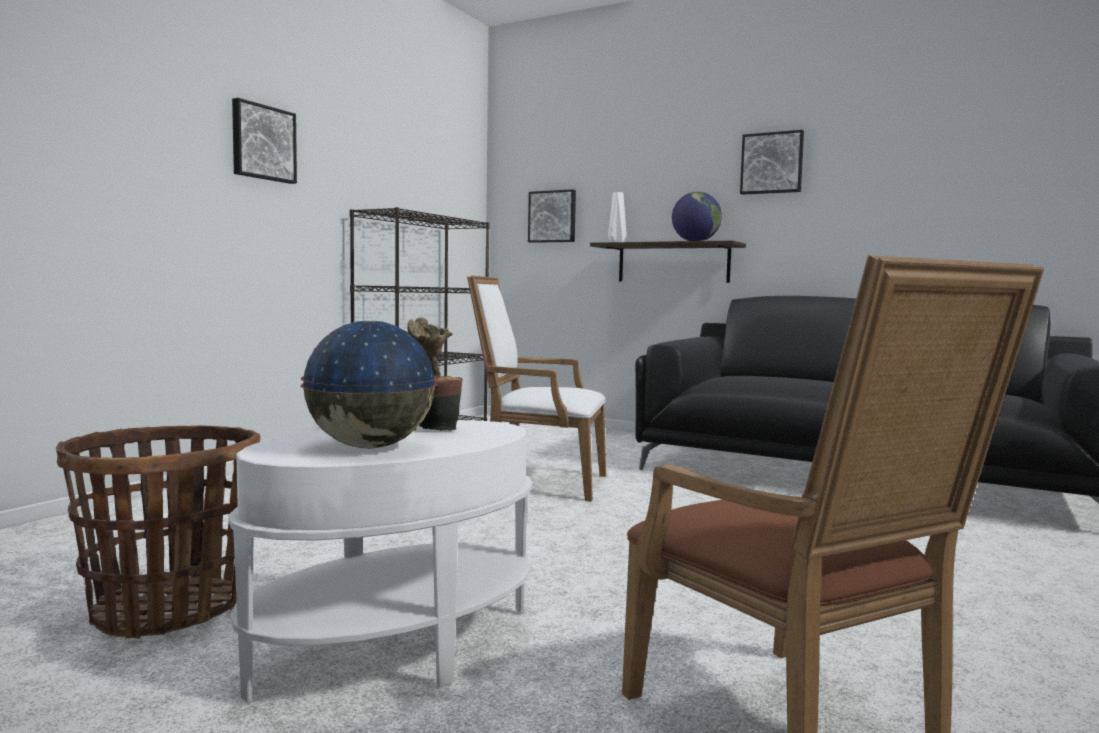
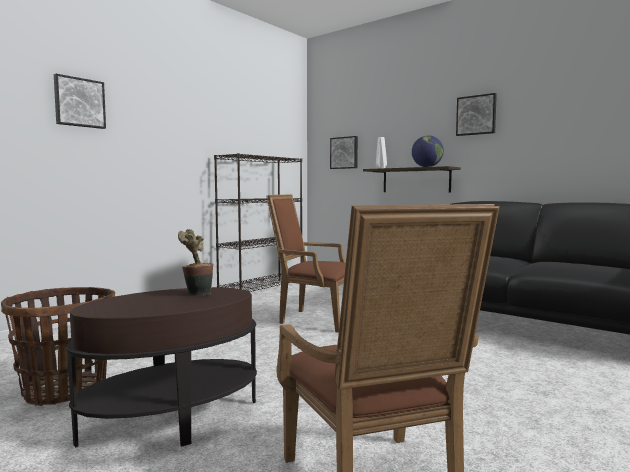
camera: 10 degrees right, 0 degrees up
white side table [228,420,532,703] -> brown side table [66,287,257,447]
picture [232,98,297,184] -> picture moved to [54,74,106,129]
globe [300,320,437,449] -> none
white armchair [467,276,606,501] -> brown armchair [267,194,346,333]

